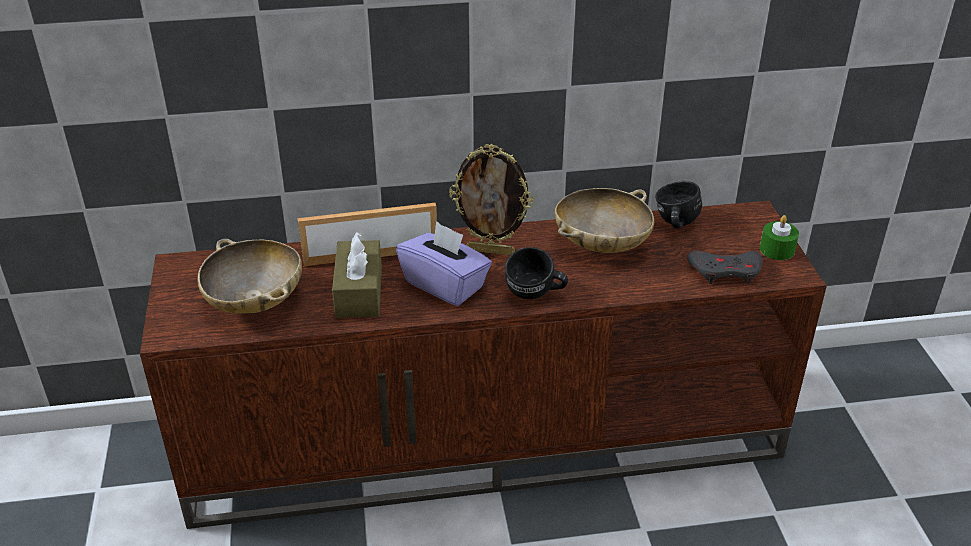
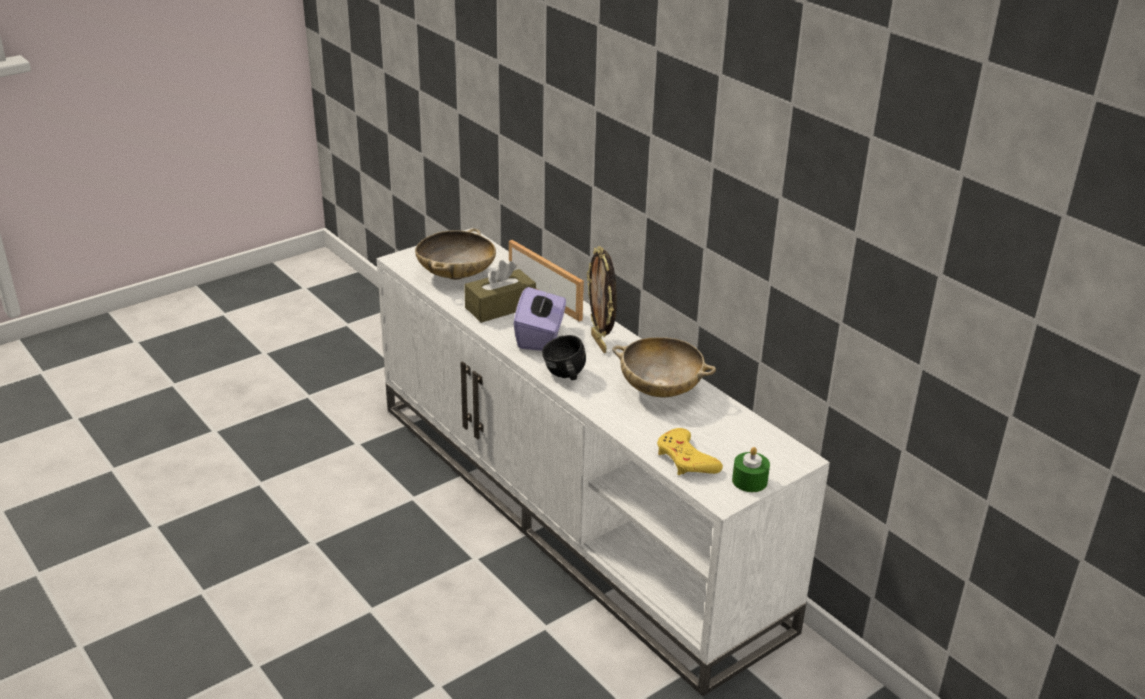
camera: 60 degrees right, 5 degrees down
brown tv stand [140,201,827,529] -> white tv stand [376,228,830,696]
black mug [655,181,702,229] -> none
grey game controller [687,251,763,285] -> yellow game controller [657,428,723,475]

